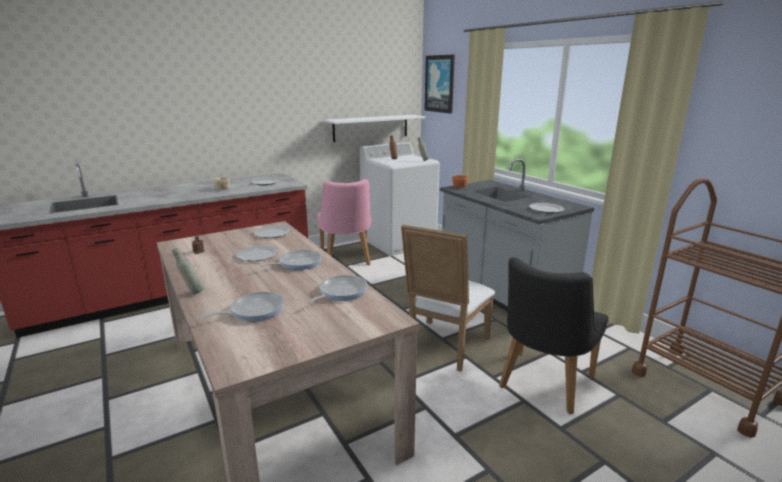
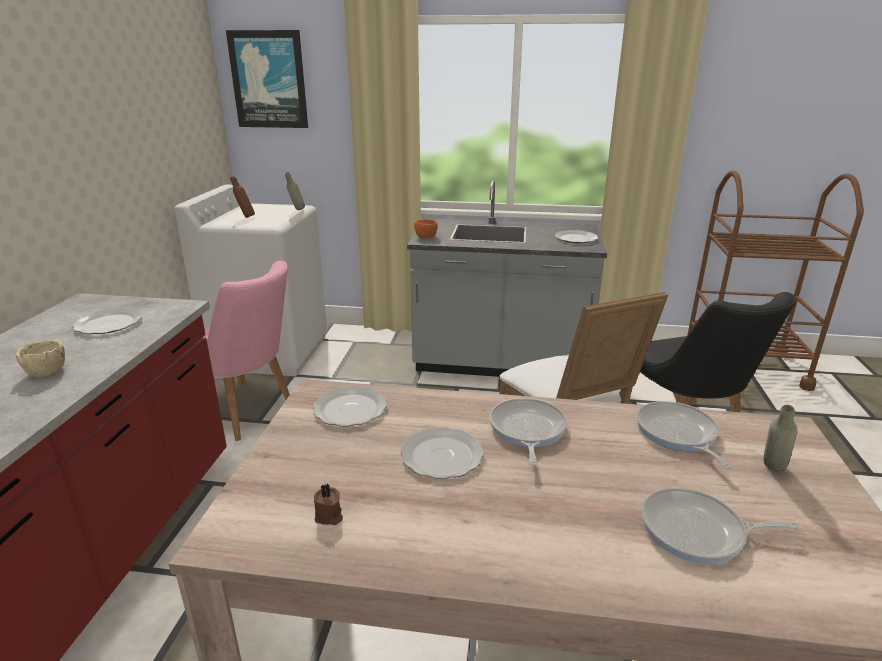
camera: 50 degrees left, 5 degrees up
grey bottle [172,248,204,294] -> grey bottle moved to [763,405,798,471]
frying pan [202,292,285,321] -> frying pan turned 90 degrees counterclockwise [641,488,799,564]
white shelf [324,115,426,142] -> none

